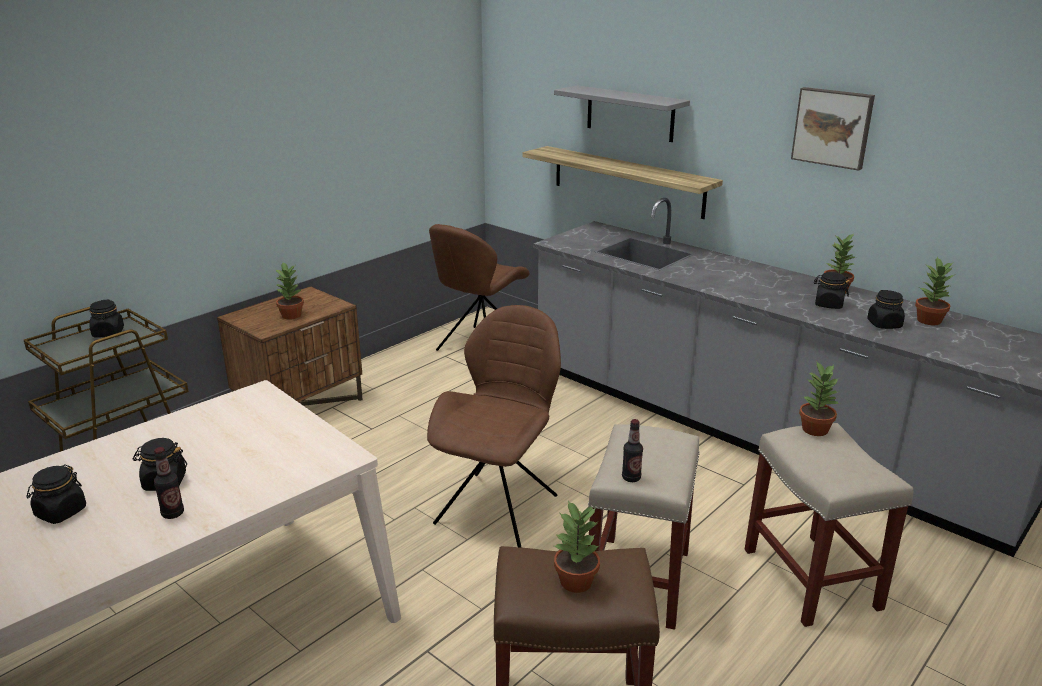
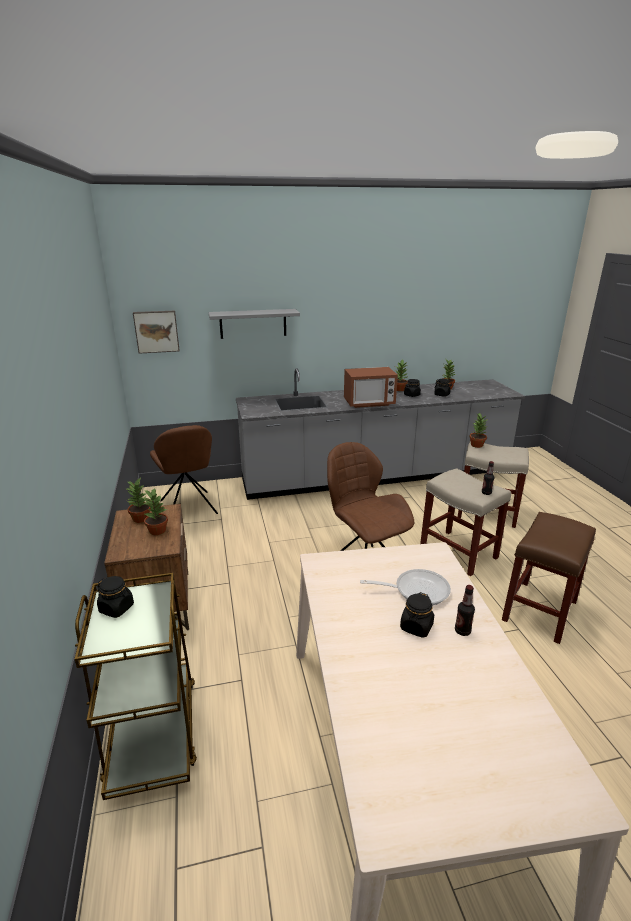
camera: 55 degrees left, 0 degrees up
black jar [26,464,86,524] -> none
shelf [523,146,723,219] -> none
potted plant [554,500,600,593] -> potted plant moved to [127,478,151,523]
picture [791,87,875,171] -> picture moved to [133,311,180,354]
none -> microwave [344,367,398,408]
none -> frying pan [360,569,451,606]

